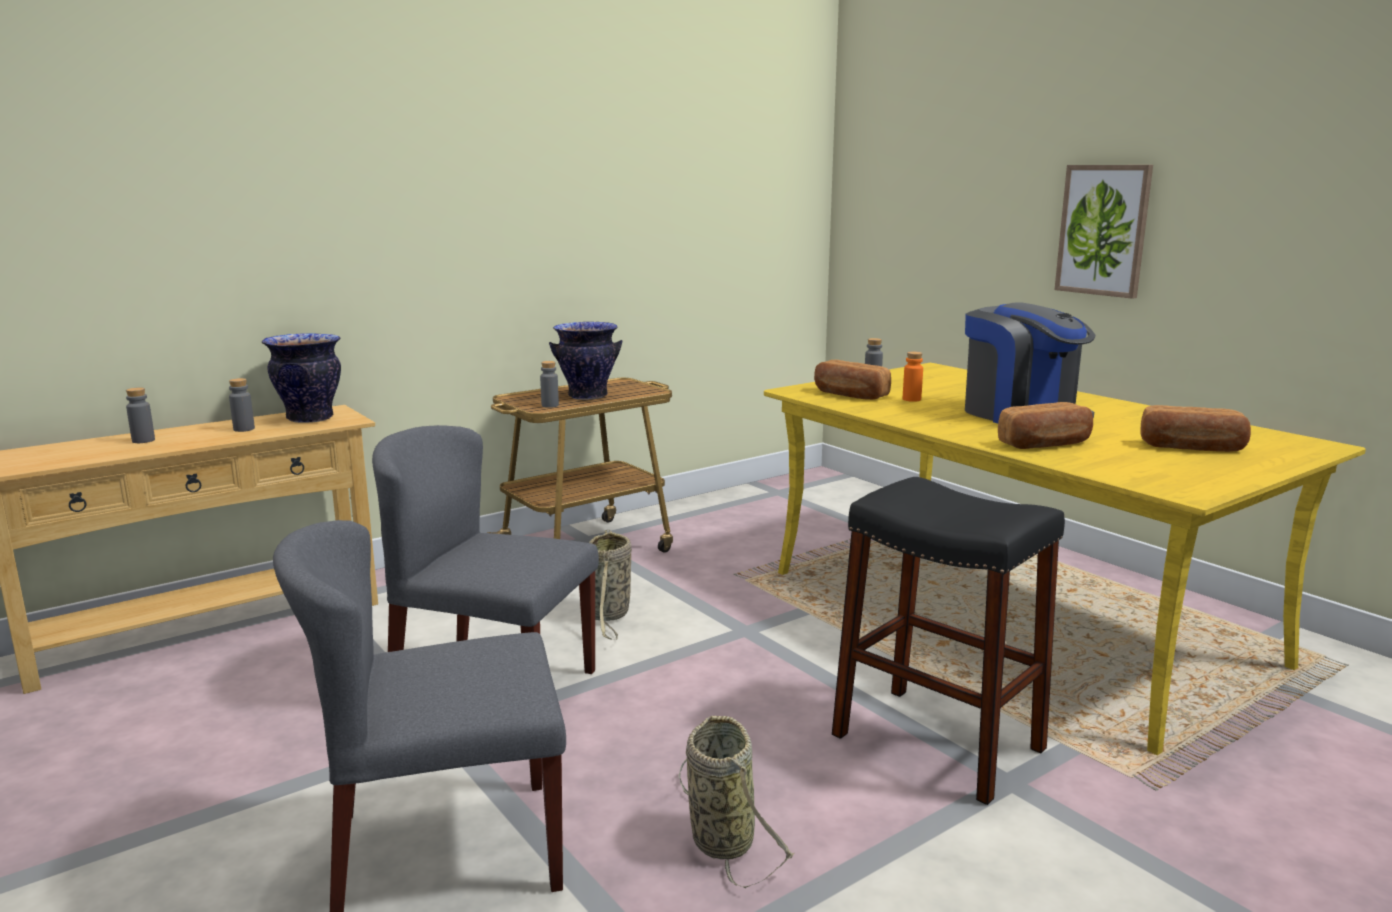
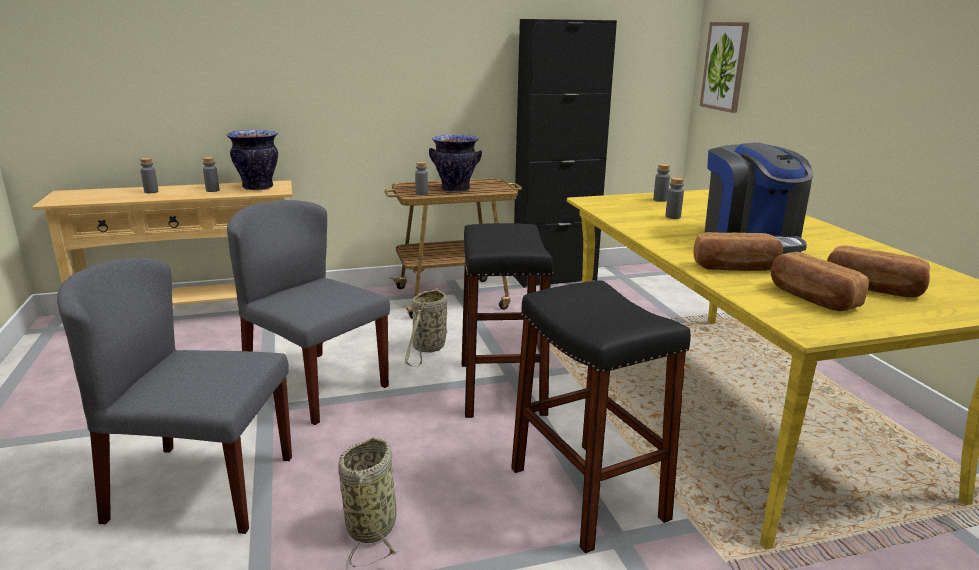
camera: 20 degrees right, 5 degrees up
bread [814,360,891,400] -> bread moved to [771,252,869,311]
orange bottle [903,351,923,402] -> grey bottle [665,177,684,219]
picture [1054,165,1153,299] -> picture moved to [700,22,750,113]
none -> black stool [462,223,553,418]
none -> black cabinet [514,19,617,288]

